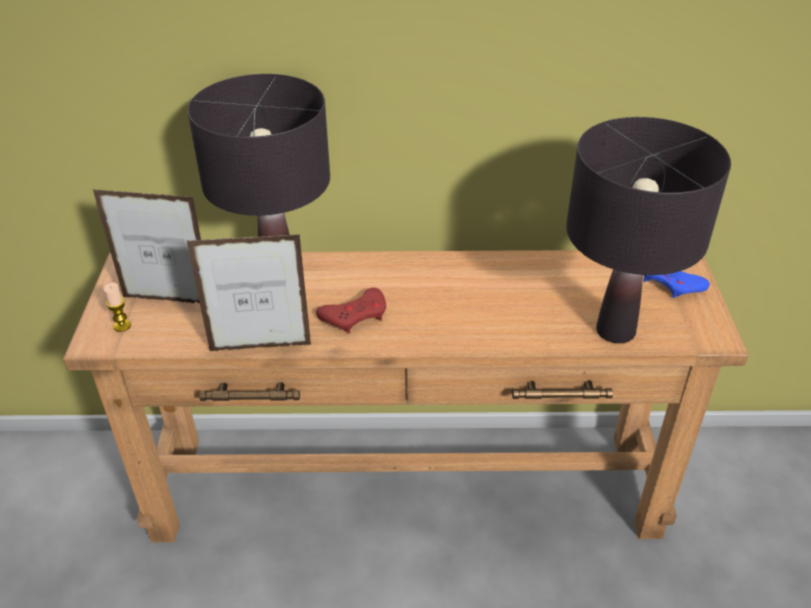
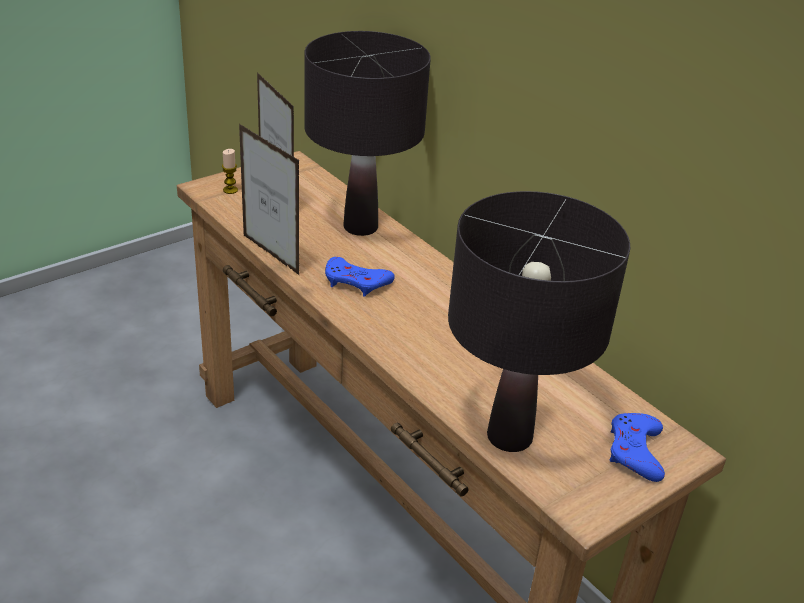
camera: 50 degrees right, 5 degrees down
red game controller [316,288,386,333] -> blue game controller [325,257,395,297]

